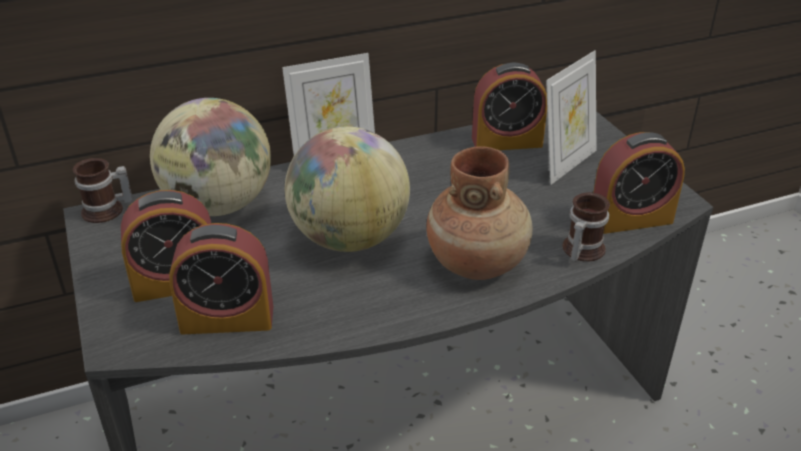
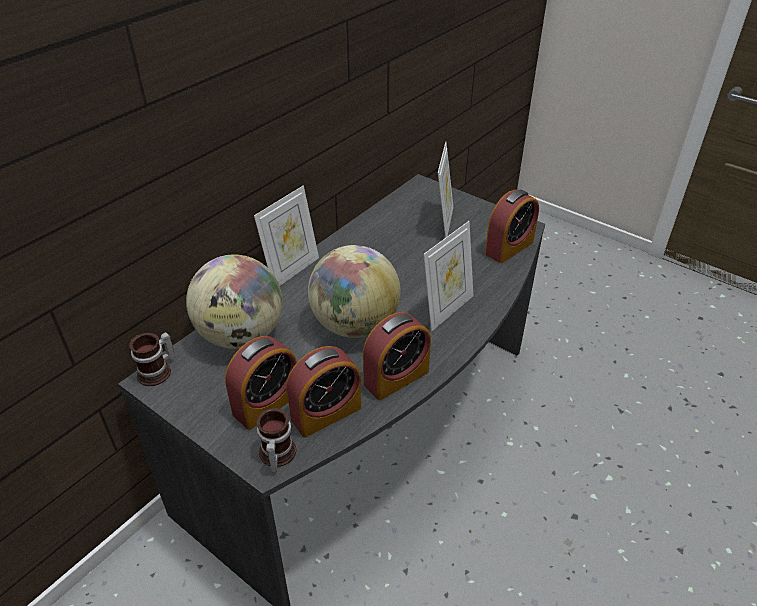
camera: 30 degrees left, 5 degrees up
brown vase [426,146,533,280] -> picture frame [424,221,473,331]
alarm clock [472,63,547,150] -> alarm clock moved to [363,312,431,400]
mug [562,192,610,262] -> mug moved to [256,408,296,473]

